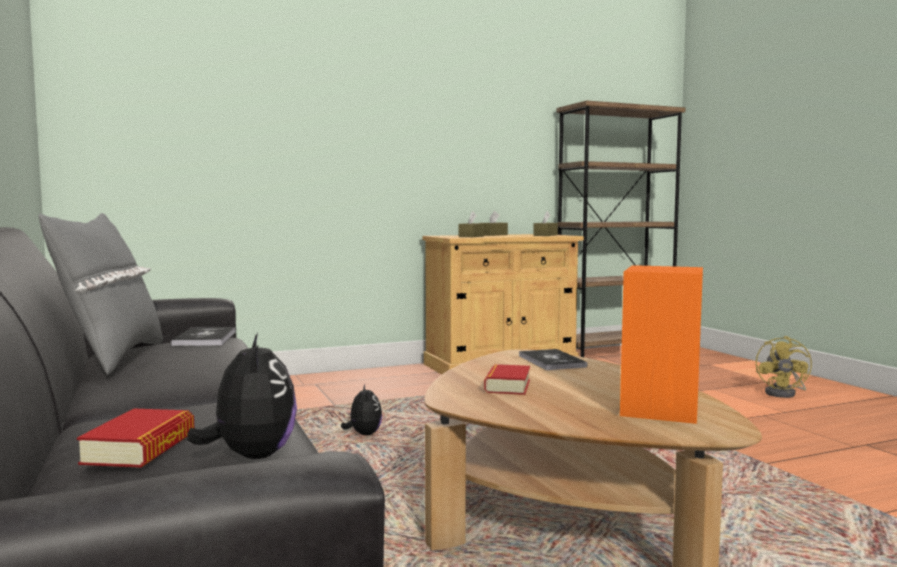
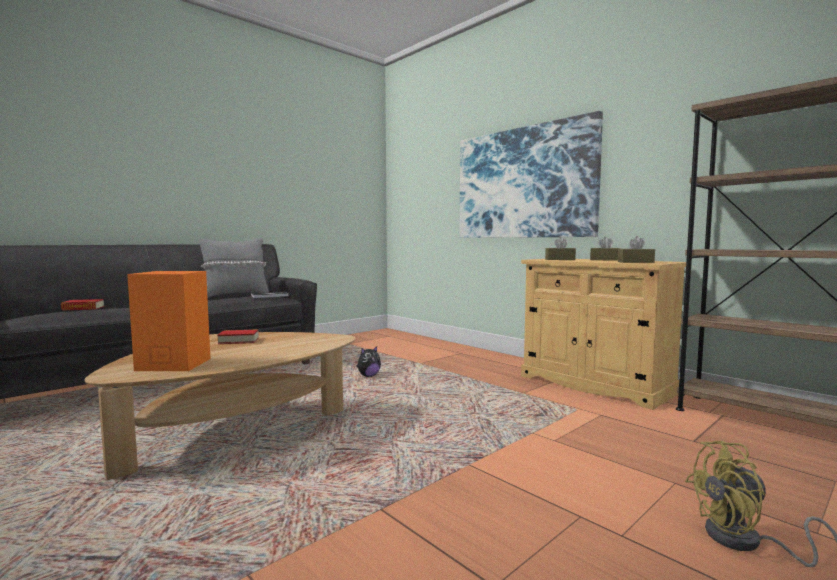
camera: 70 degrees right, 0 degrees up
plush toy [187,333,297,459] -> none
book [519,349,587,370] -> none
none -> picture [460,111,603,238]

